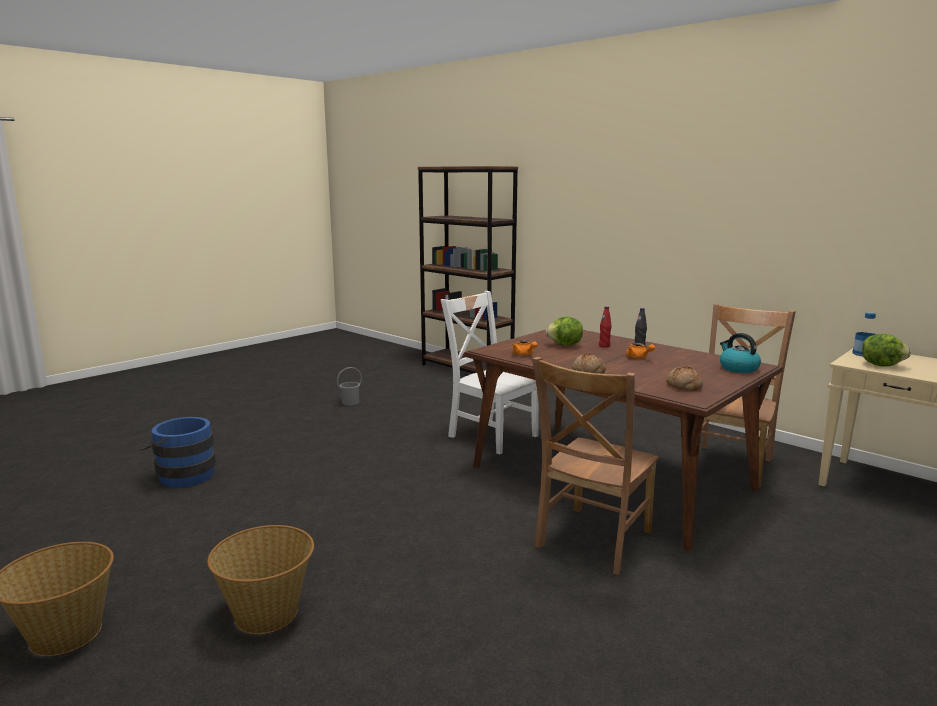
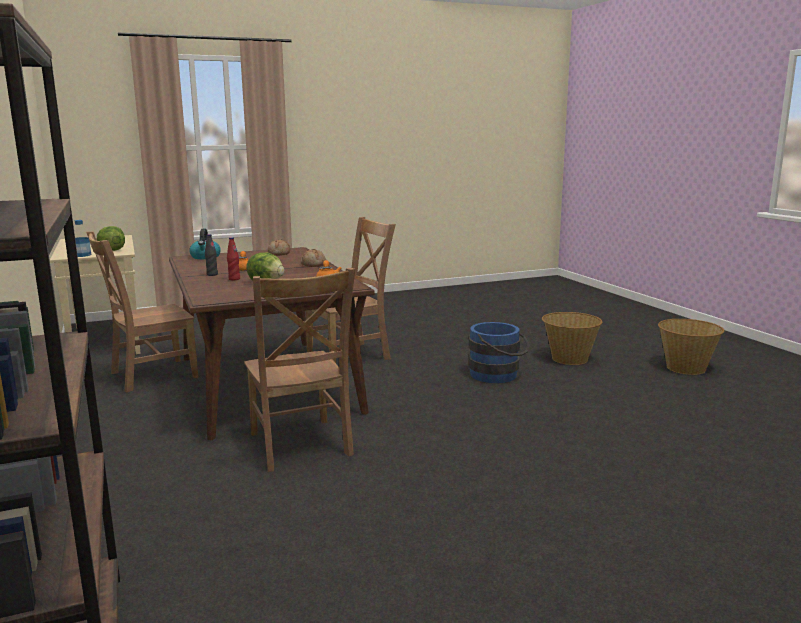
camera: 155 degrees left, 0 degrees up
blue bucket [141,417,216,488] -> blue bucket moved to [468,322,530,383]
grey bucket [337,367,362,405] -> none
white chair [441,291,539,454] -> brown chair [244,268,355,472]

